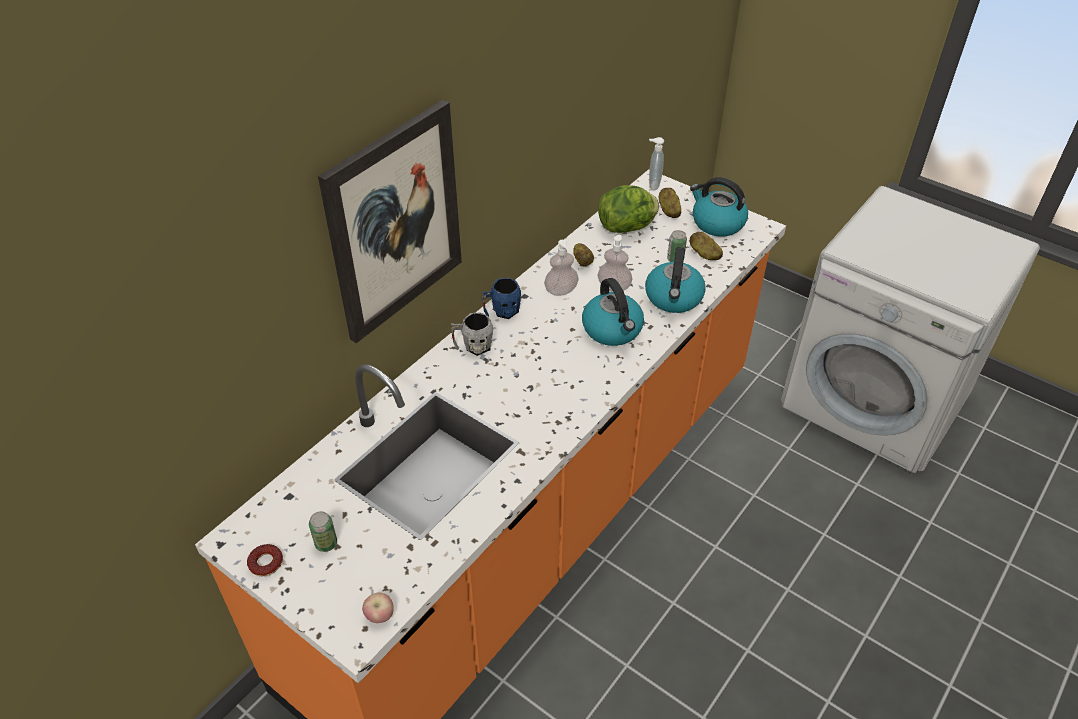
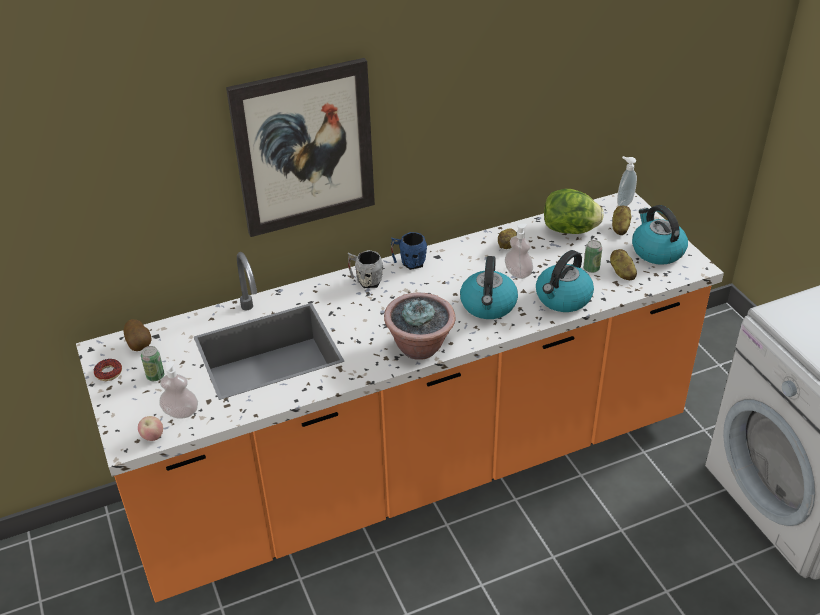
camera: 30 degrees right, 5 degrees down
soap dispenser [544,240,579,296] -> soap dispenser moved to [159,361,198,419]
none -> potato [124,319,151,351]
none -> potted plant [384,292,455,360]

